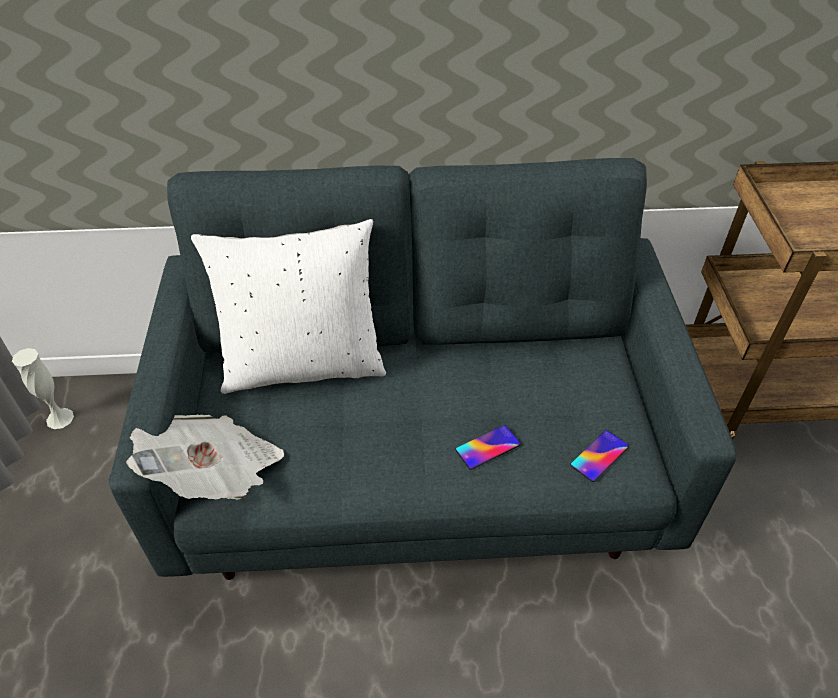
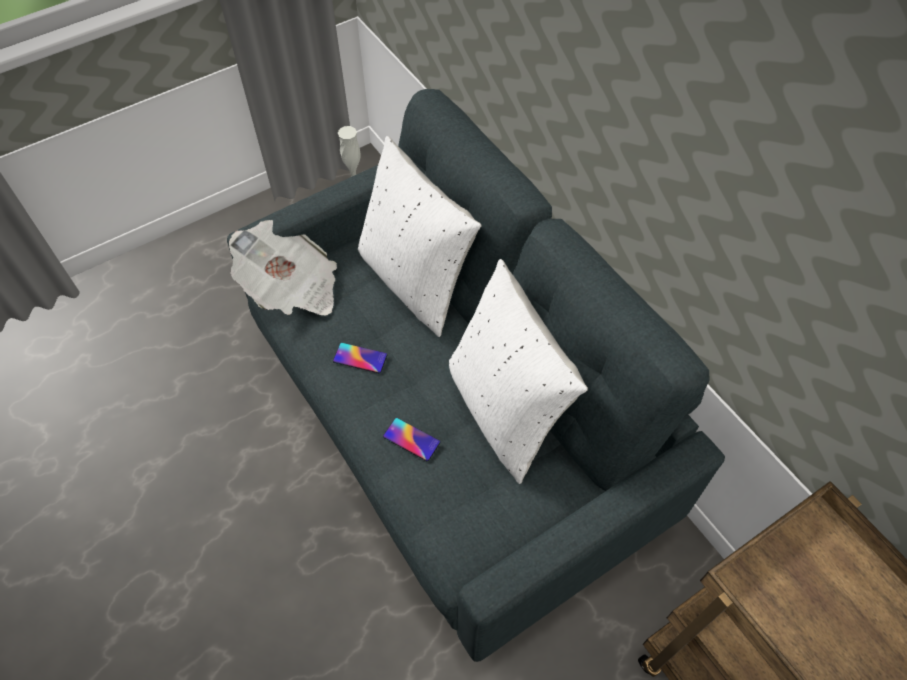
camera: 60 degrees right, 10 degrees up
phone [570,430,629,482] -> phone moved to [333,343,387,373]
none -> white pillow [449,259,588,484]

